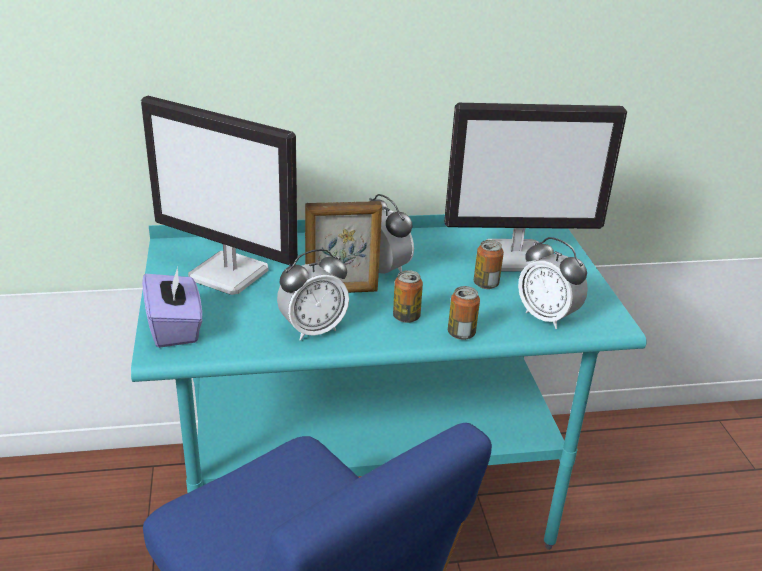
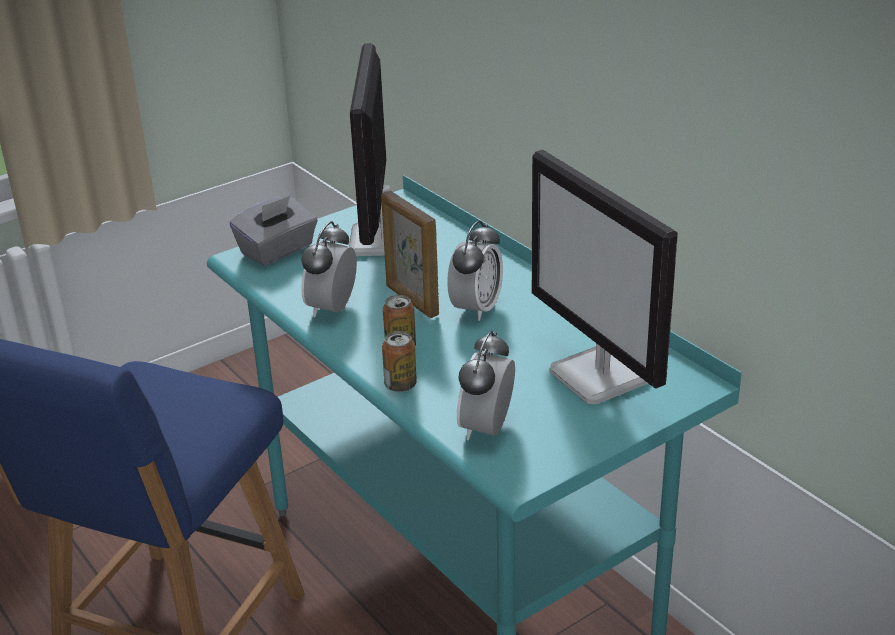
camera: 65 degrees right, 0 degrees up
purple tissue box [142,267,202,348] -> grey tissue box [230,196,318,266]
alarm clock [277,249,349,341] -> alarm clock turned 75 degrees clockwise [301,221,357,317]
can [474,240,504,289] -> none

